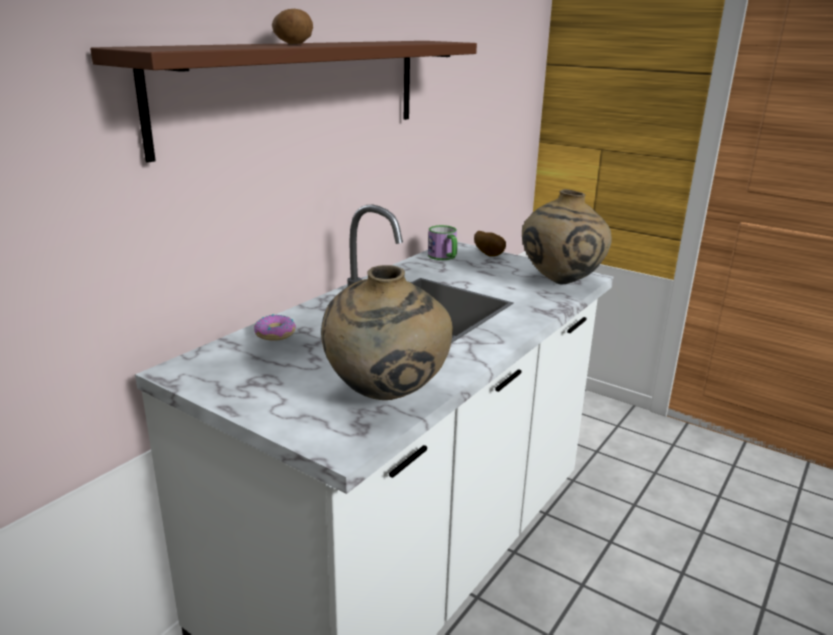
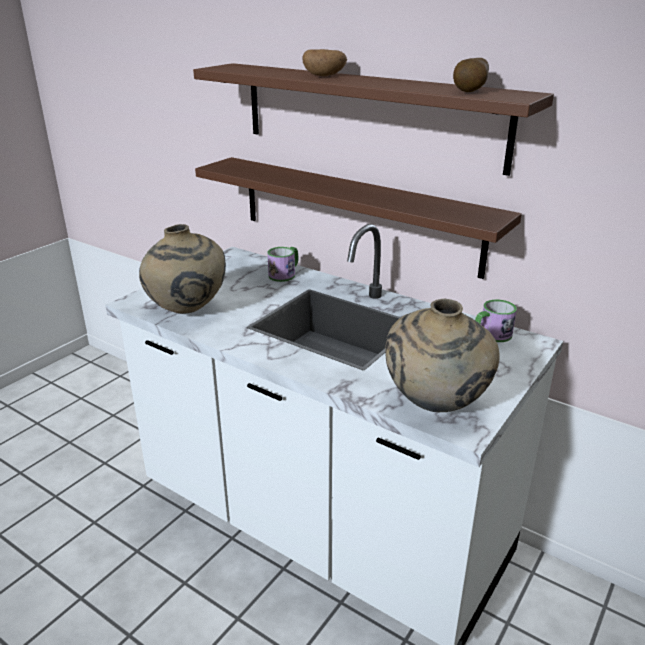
camera: 90 degrees right, 5 degrees up
donut [254,314,296,341] -> mug [267,247,298,282]
potato [474,231,506,257] -> potato moved to [453,58,489,92]
none -> brown shelf [195,157,522,279]

